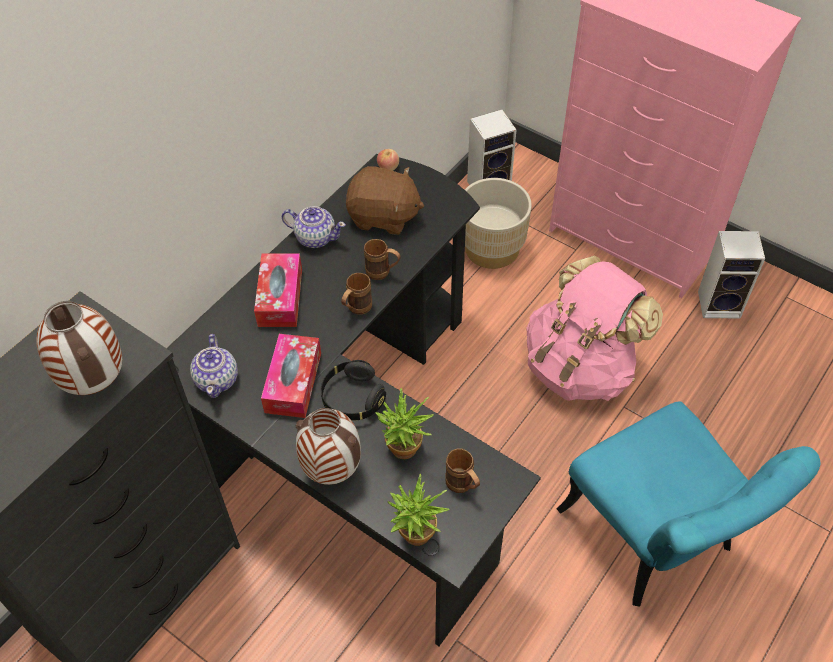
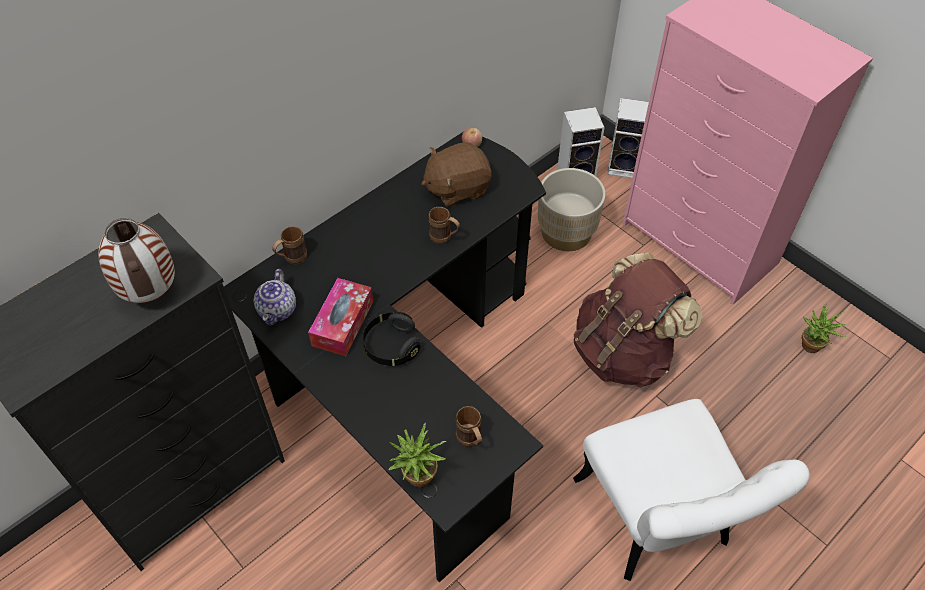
camera: 10 degrees right, 0 degrees up
tissue box [254,253,302,327] -> none
teapot [282,206,346,248] -> none
vase [296,408,361,485] -> none
brown mug [341,273,372,314] -> brown mug moved to [272,226,307,264]
brown plush toy [346,166,424,235] -> brown plush toy turned 135 degrees clockwise [421,142,492,207]
potted plant [375,388,433,459] -> potted plant moved to [802,303,846,353]
pink backpack [526,256,663,401] -> brown backpack [574,252,702,388]
turquoise chair [557,401,821,606] -> white chair [573,399,810,581]
speaker [698,231,765,319] -> speaker moved to [607,98,649,178]

